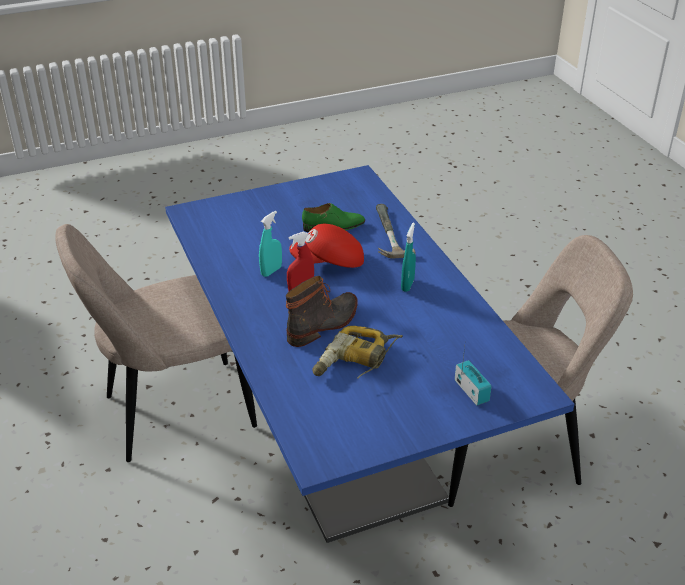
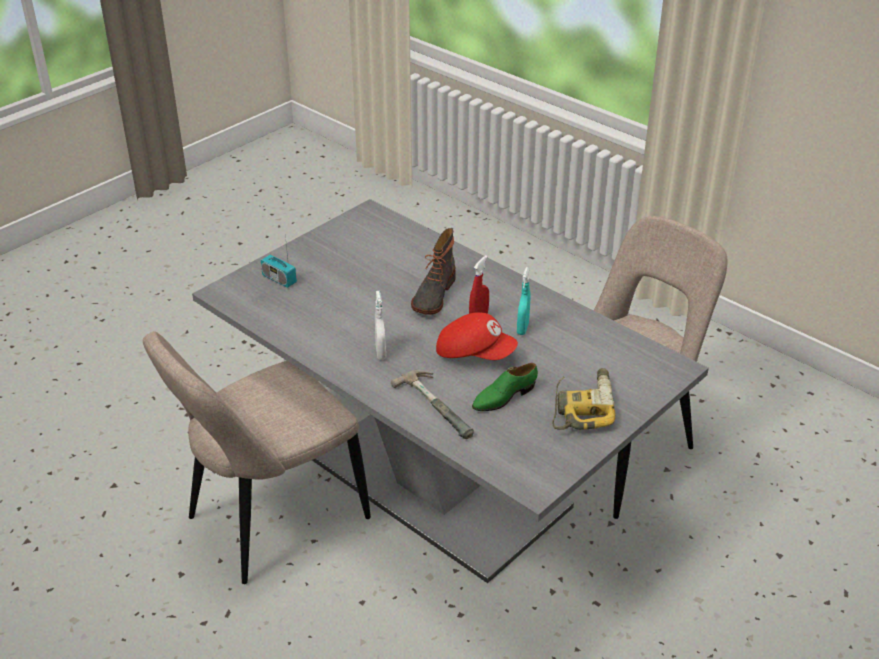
camera: 155 degrees right, 0 degrees up
blue dining table [165,165,574,543] -> grey dining table [192,199,709,583]
red cap [289,224,364,268] -> red cap turned 60 degrees clockwise [436,312,518,360]
power drill [312,326,403,379] -> power drill moved to [553,368,615,430]
turquoise spray bottle [401,223,416,292] -> white spray bottle [375,291,386,360]

